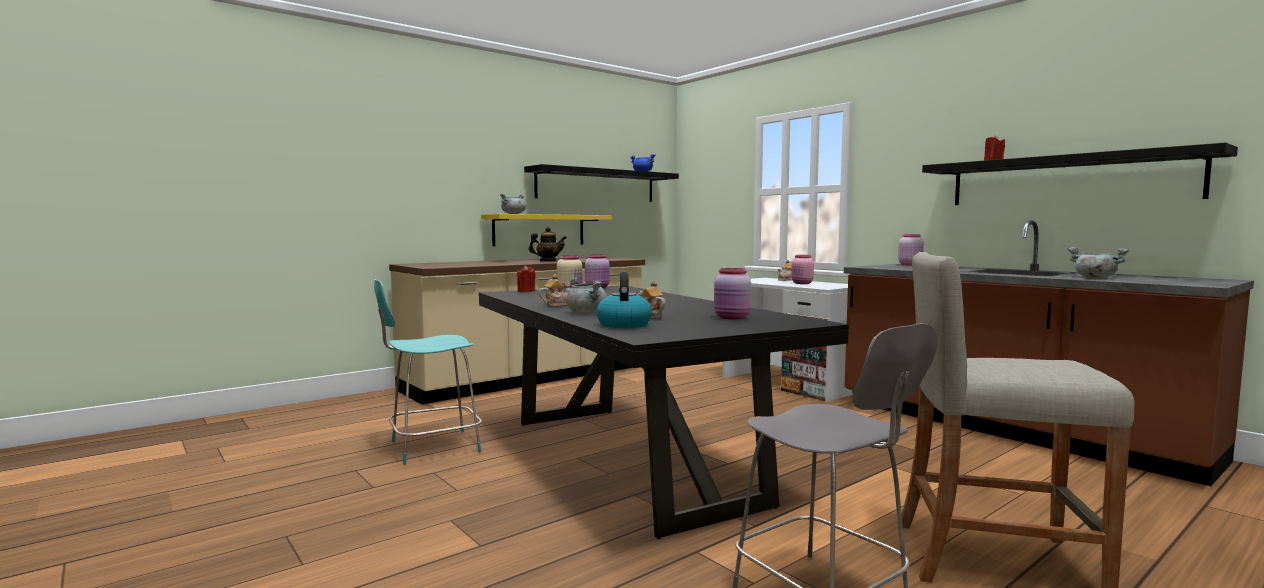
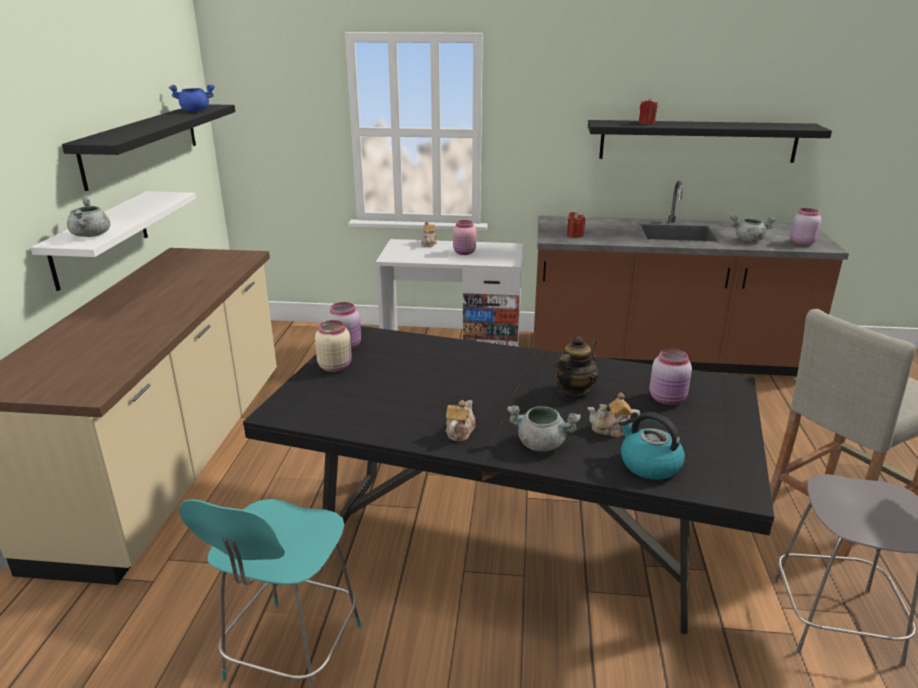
camera: 45 degrees left, 20 degrees up
yellow shelf [481,214,612,246] -> white shelf [31,191,196,291]
red candle [517,266,536,292] -> red candle moved to [567,212,585,238]
teapot [529,227,566,261] -> teapot moved to [555,336,598,398]
pink jar [898,234,924,266] -> pink jar moved to [790,208,821,245]

